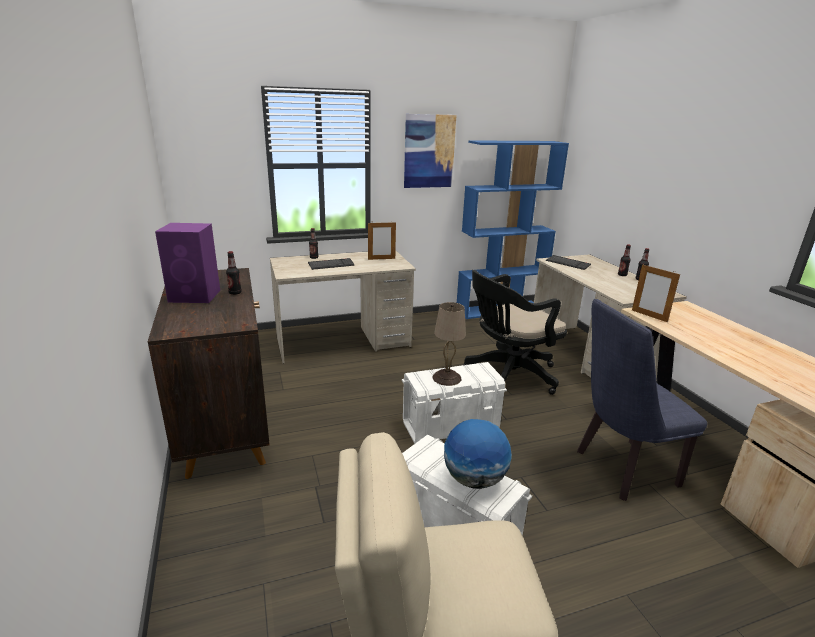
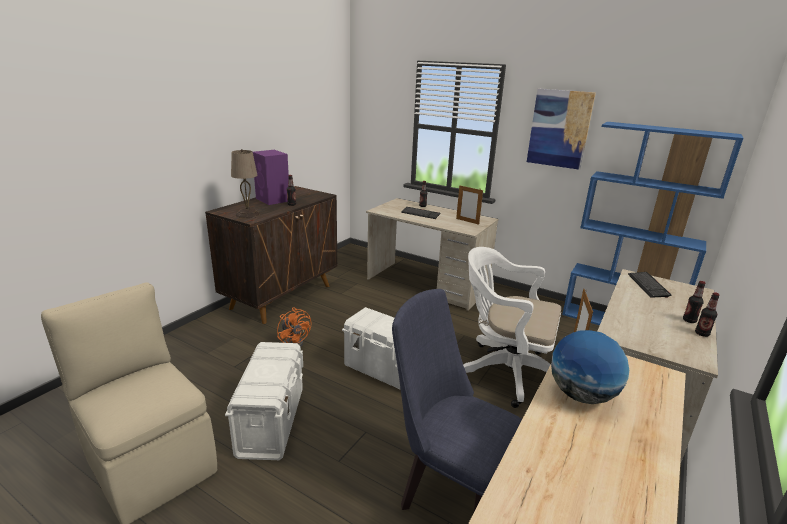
camera: 50 degrees right, 0 degrees up
beige table lamp [432,302,466,386] -> beige table lamp moved to [231,149,260,218]
globe [444,419,512,489] -> globe moved to [551,330,629,404]
black office chair [464,270,567,395] -> white office chair [463,247,561,408]
none -> orange fan [277,307,311,347]

